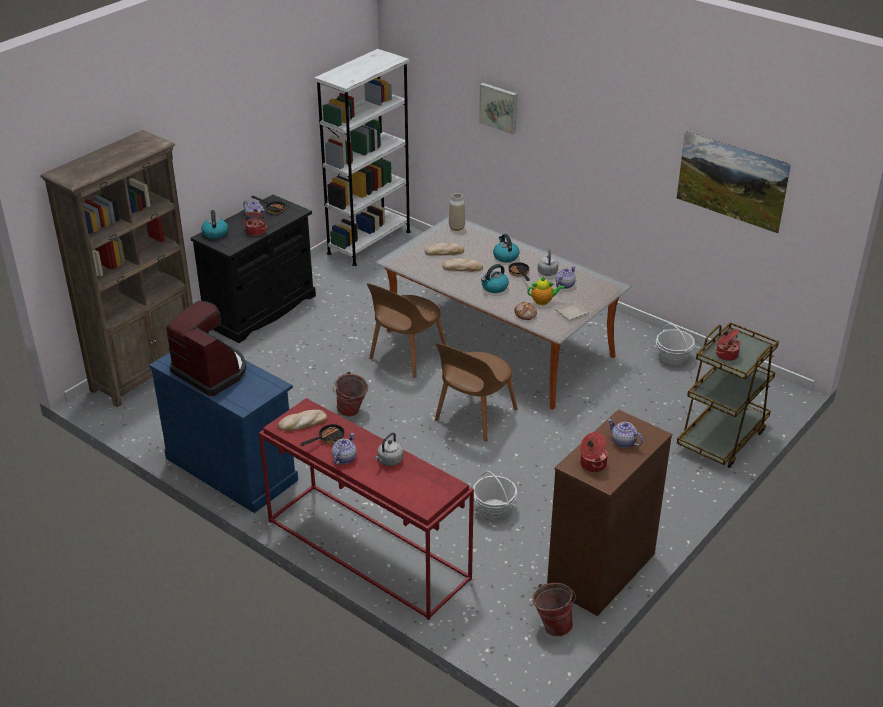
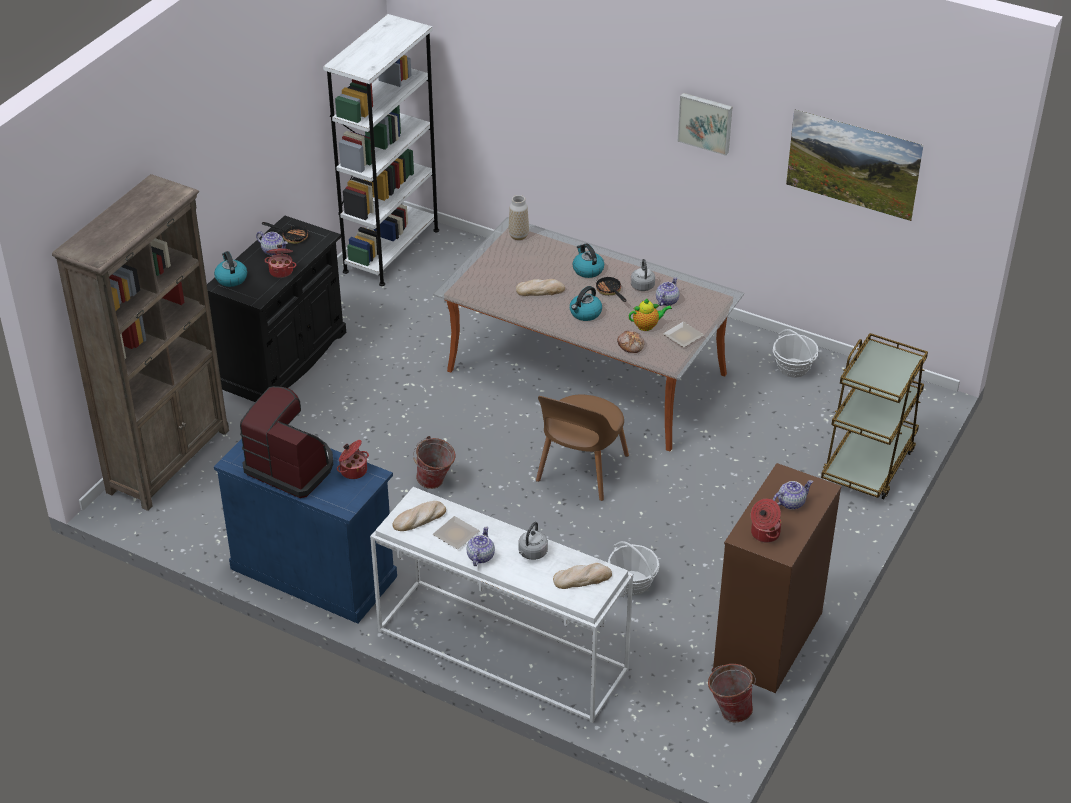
camera: 10 degrees left, 5 degrees up
red console table [259,398,474,620] -> white console table [370,487,633,723]
frying pan [300,422,345,446] -> plate [432,516,480,550]
brown chair [367,283,447,378] -> none
bread [424,243,464,256] -> bread moved to [553,563,612,589]
picture [479,83,517,135] -> picture moved to [677,93,732,156]
teapot [608,419,643,448] -> teapot turned 120 degrees clockwise [773,480,813,510]
cooking pot [716,329,741,361] -> cooking pot moved to [337,440,369,479]

